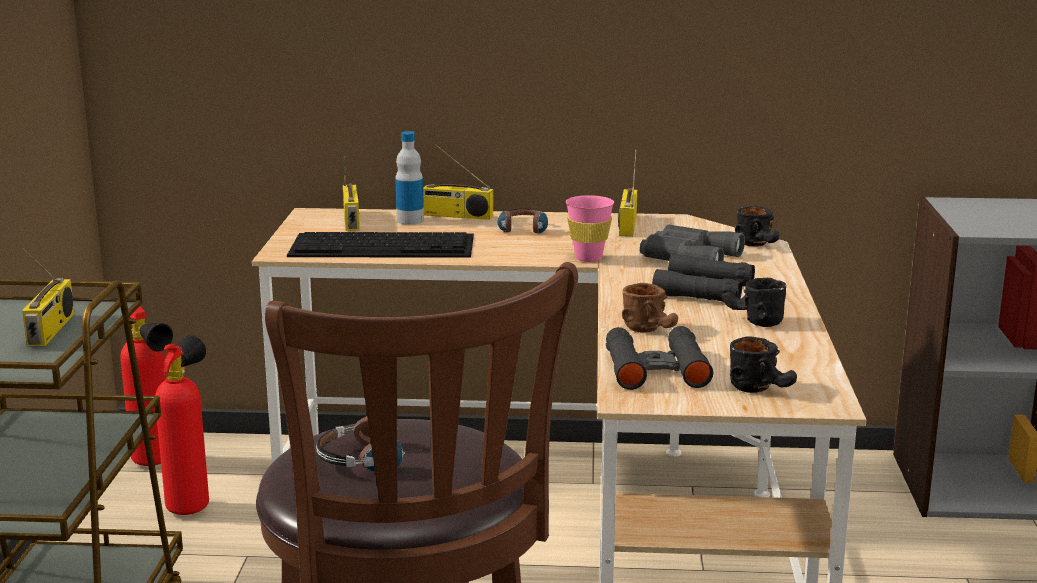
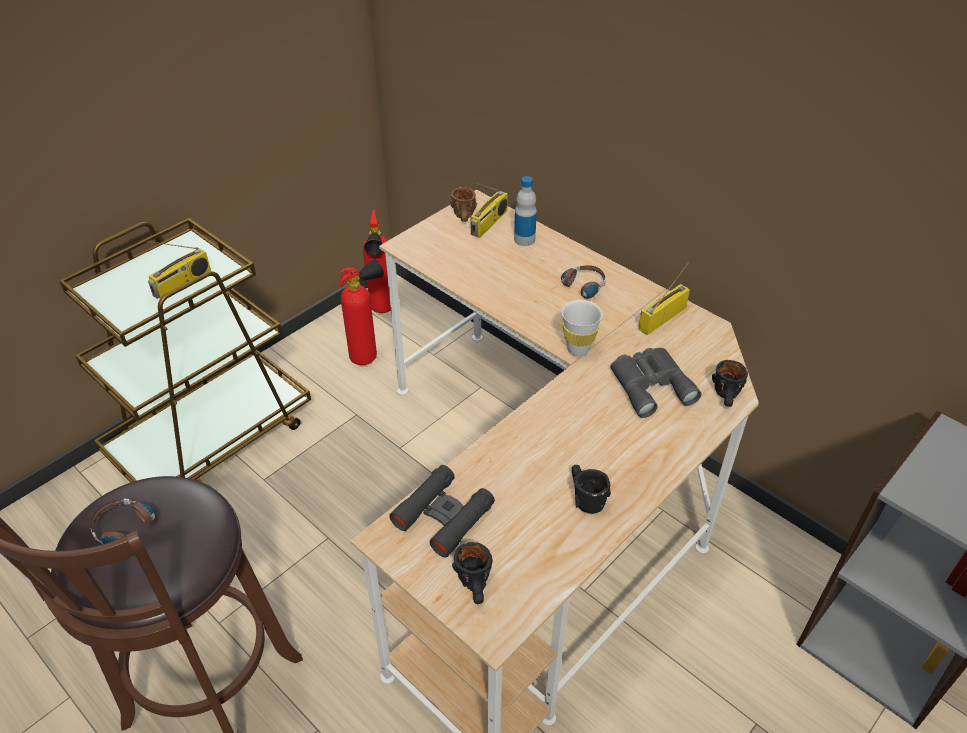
camera: 40 degrees right, 25 degrees up
keyboard [287,232,474,258] -> none
radio [423,144,493,220] -> none
pink cup [566,195,614,262] -> white cup [562,300,603,356]
brown mug [622,283,678,333] -> brown mug moved to [450,187,477,222]
black binoculars [652,253,755,302] -> none

